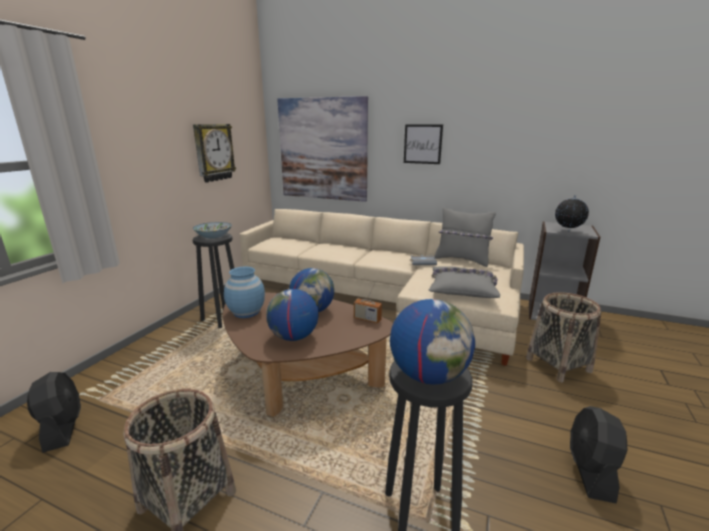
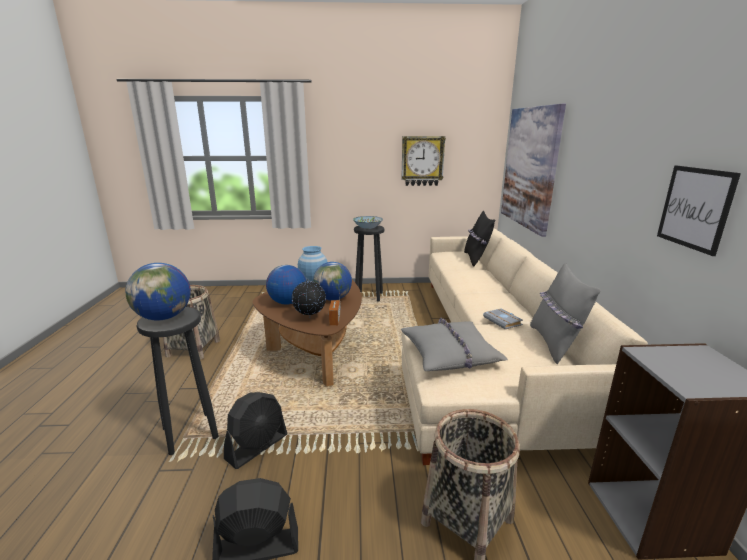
camera: 65 degrees right, 0 degrees up
black fan [27,372,81,453] -> black fan moved to [224,392,287,469]
picture [404,124,443,164] -> picture moved to [657,165,741,256]
globe [555,195,589,232] -> globe moved to [292,278,326,318]
none -> black pillow [464,211,495,267]

